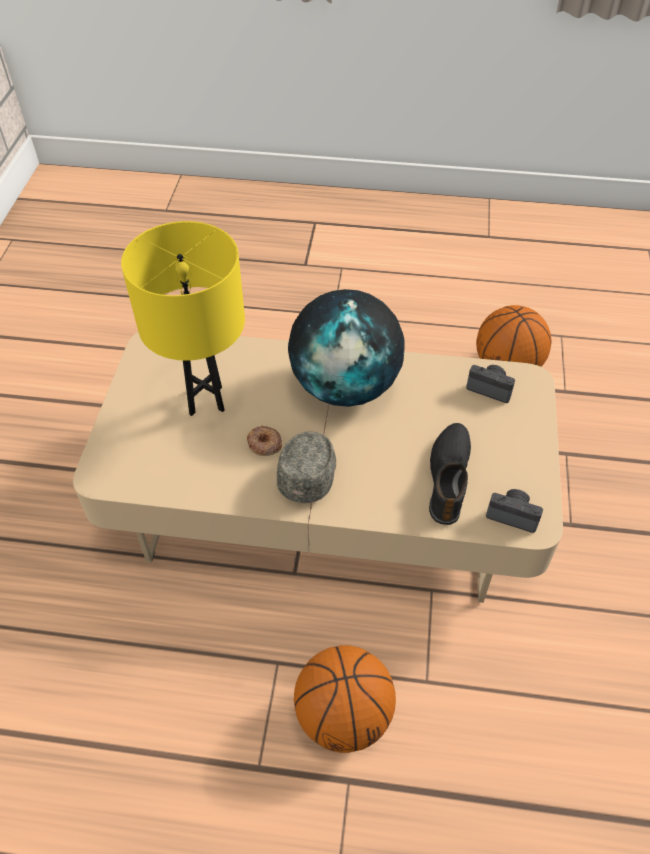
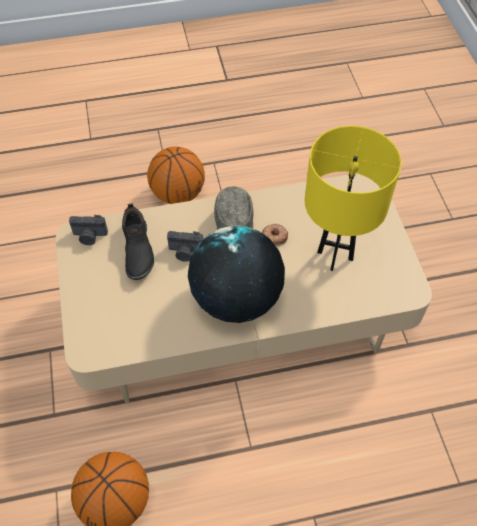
camera: 160 degrees right, 5 degrees up
camera [466,365,515,403] -> camera moved to [167,231,203,262]

